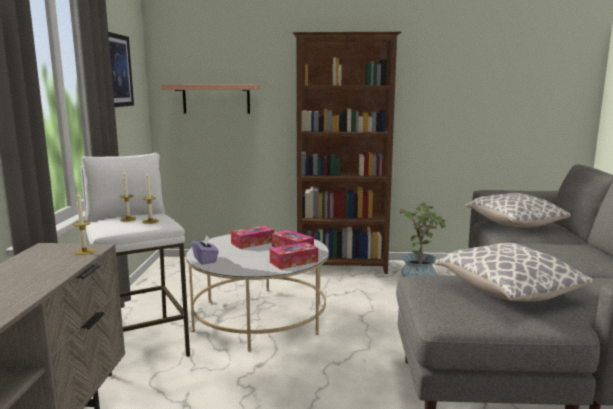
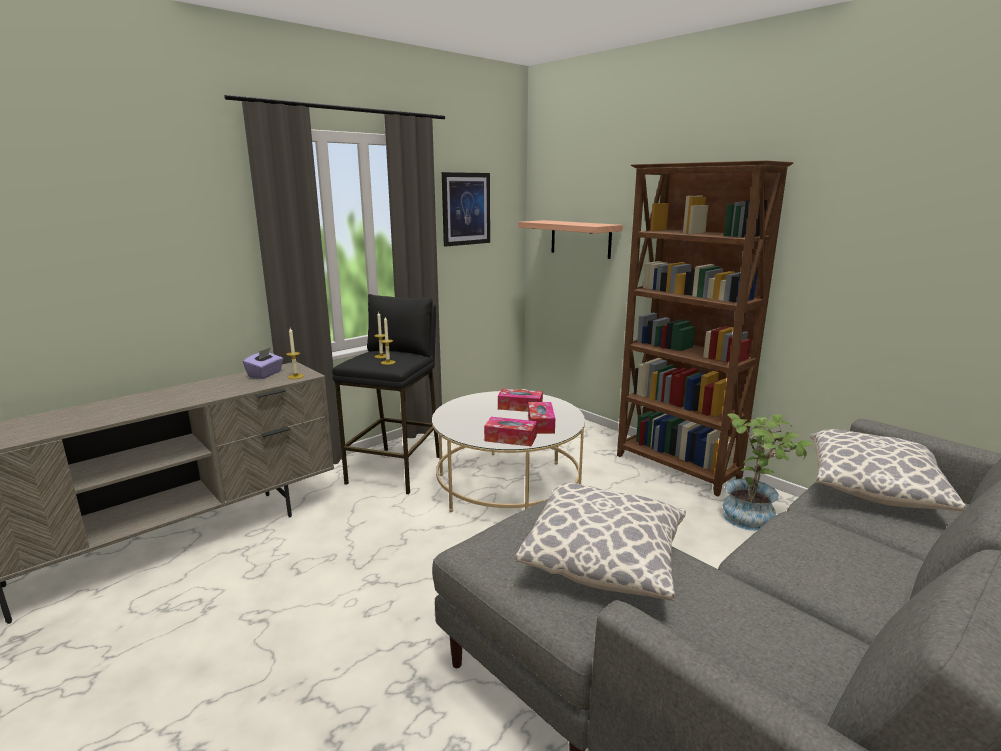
camera: 45 degrees right, 5 degrees up
white stool [81,153,190,377] -> black stool [332,294,440,494]
purple tissue box [191,235,219,265] -> purple tissue box moved to [243,347,283,379]

